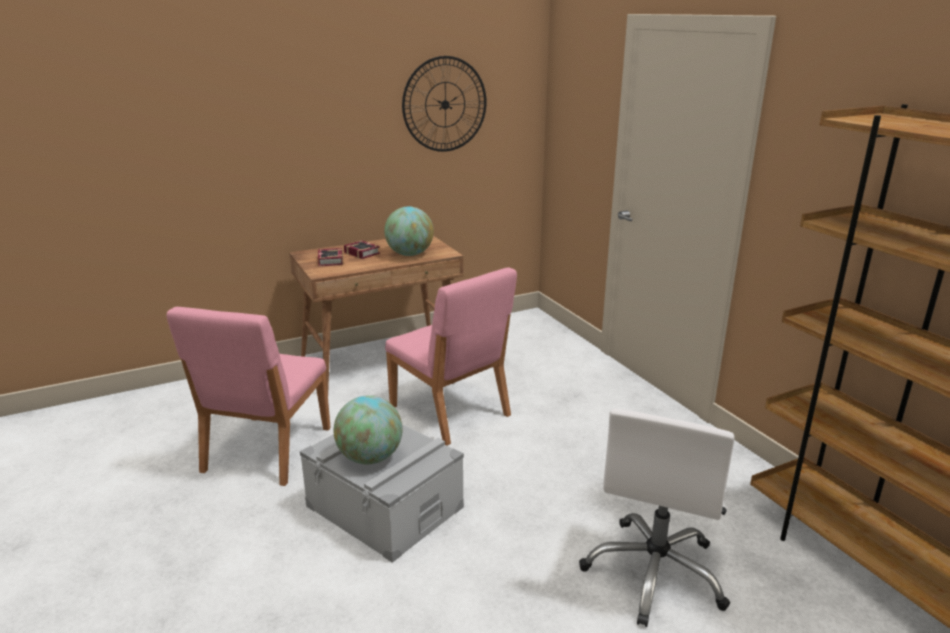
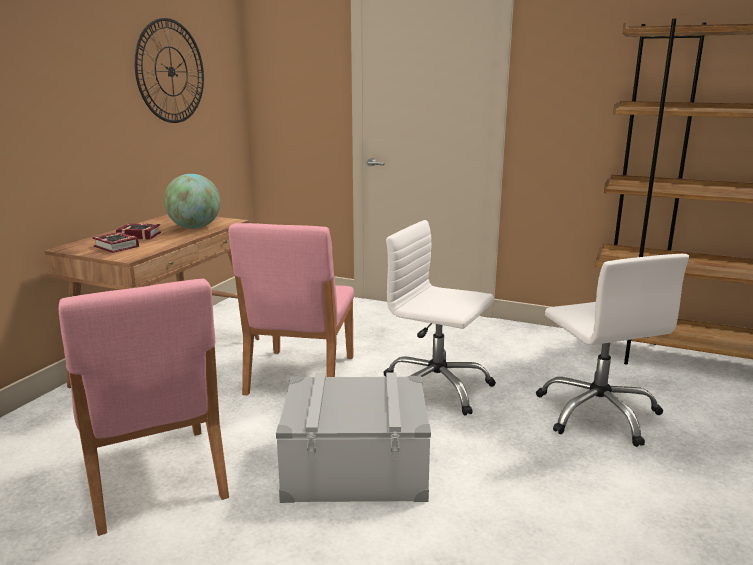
camera: 40 degrees left, 5 degrees down
globe [334,395,403,464] -> none
pink chair [385,267,517,446] -> pink chair turned 90 degrees clockwise [228,223,354,395]
none -> white office chair [383,220,496,416]

